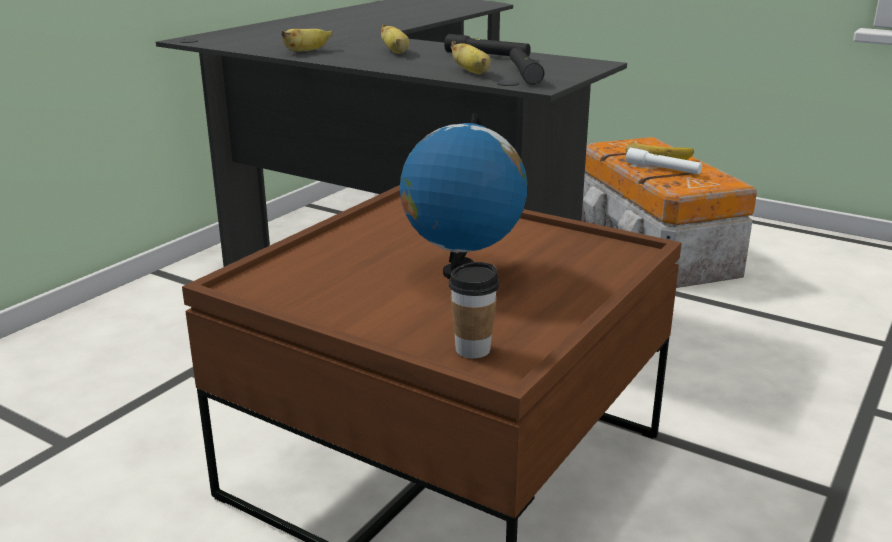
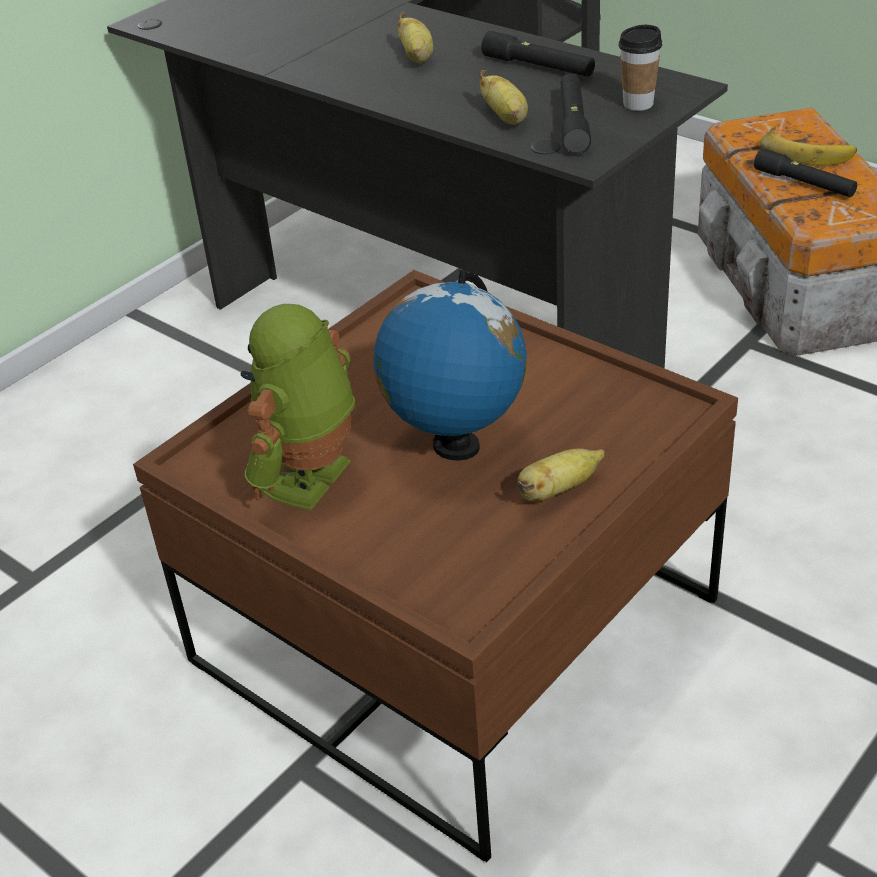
camera: 10 degrees right, 15 degrees up
banana [281,29,332,51] -> banana moved to [517,448,605,501]
cup [449,262,499,358] -> cup moved to [619,25,662,111]
white flashlight [626,148,702,174] -> black flashlight [754,148,857,197]
none -> toy robot [240,304,355,510]

